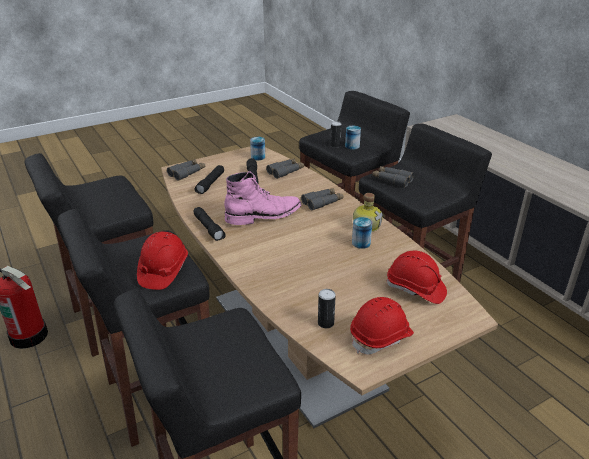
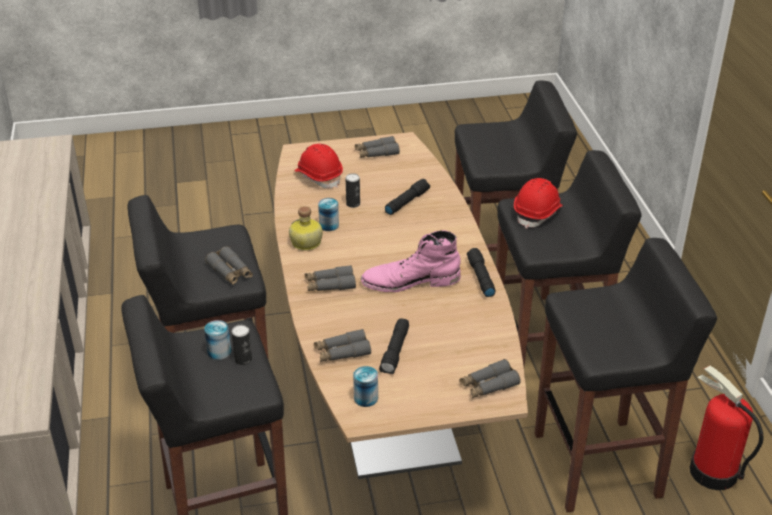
camera: 160 degrees left, 5 degrees up
black flashlight [194,165,224,194] -> black flashlight moved to [385,179,430,215]
can [318,289,336,328] -> can moved to [346,173,360,208]
red hard hat [350,297,414,354] -> grey binoculars [355,136,400,158]

